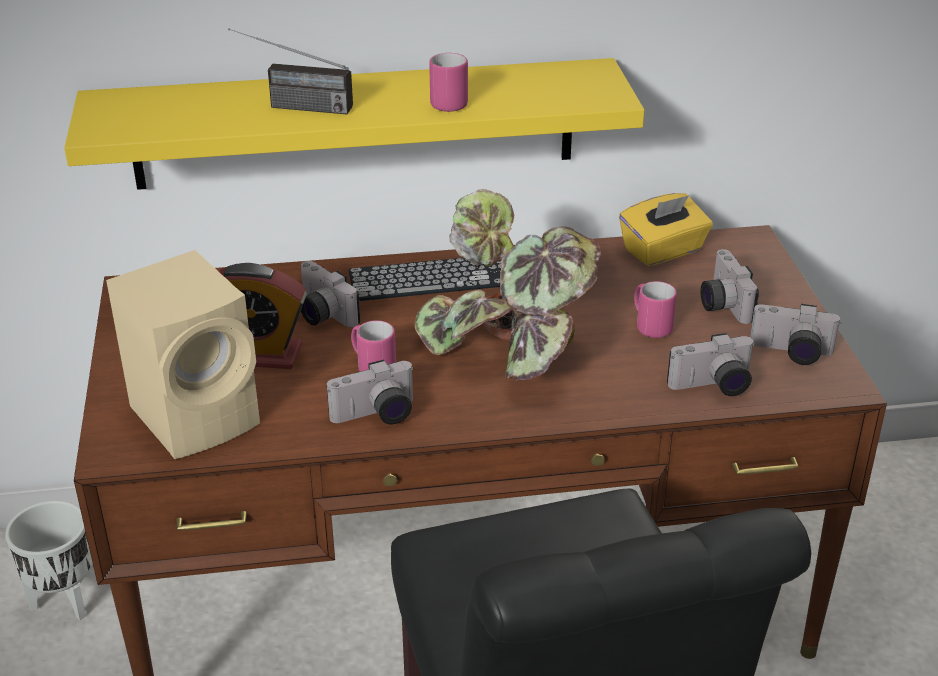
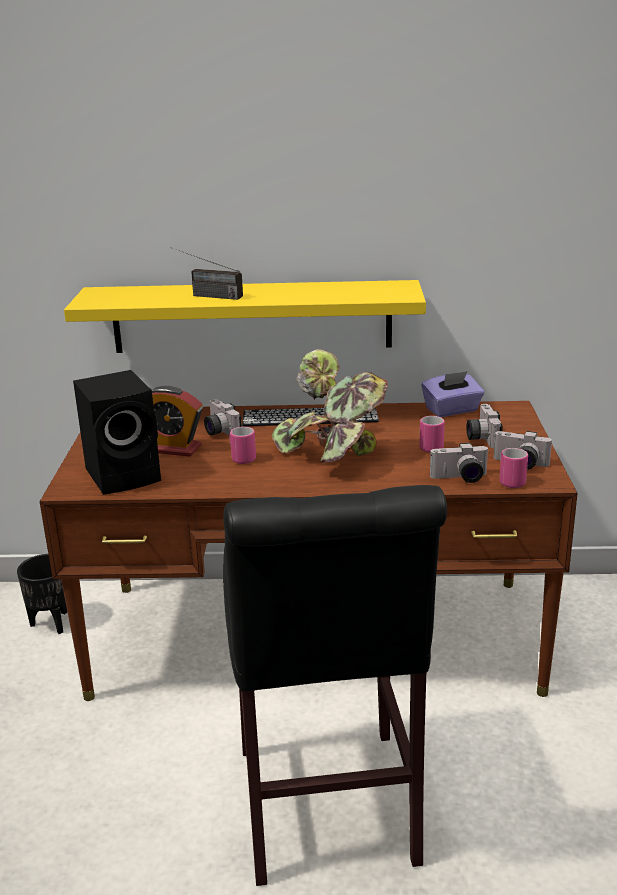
camera: 10 degrees right, 10 degrees down
white planter [5,501,92,620] -> black planter [17,554,67,634]
beige speaker [106,250,260,459] -> black speaker [73,370,161,495]
camera [327,359,414,424] -> none
pink mug [429,53,468,112] -> pink mug moved to [499,448,528,488]
yellow tissue box [619,193,713,266] -> purple tissue box [422,371,484,417]

